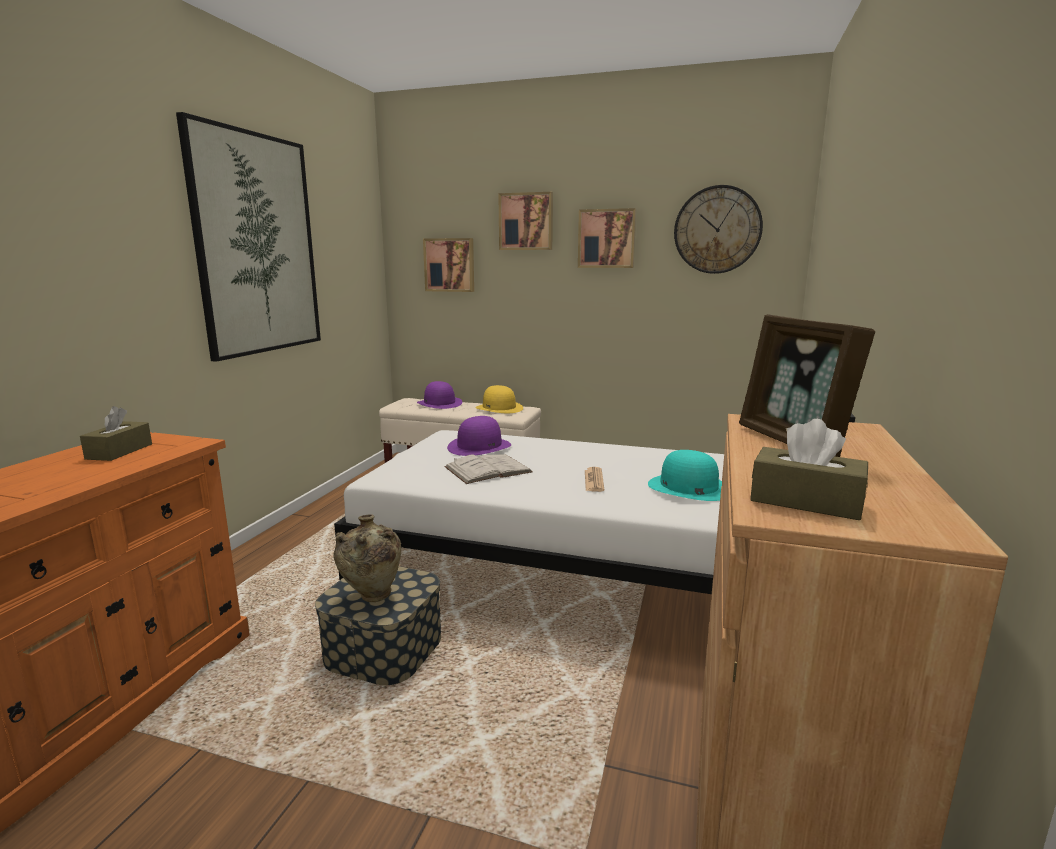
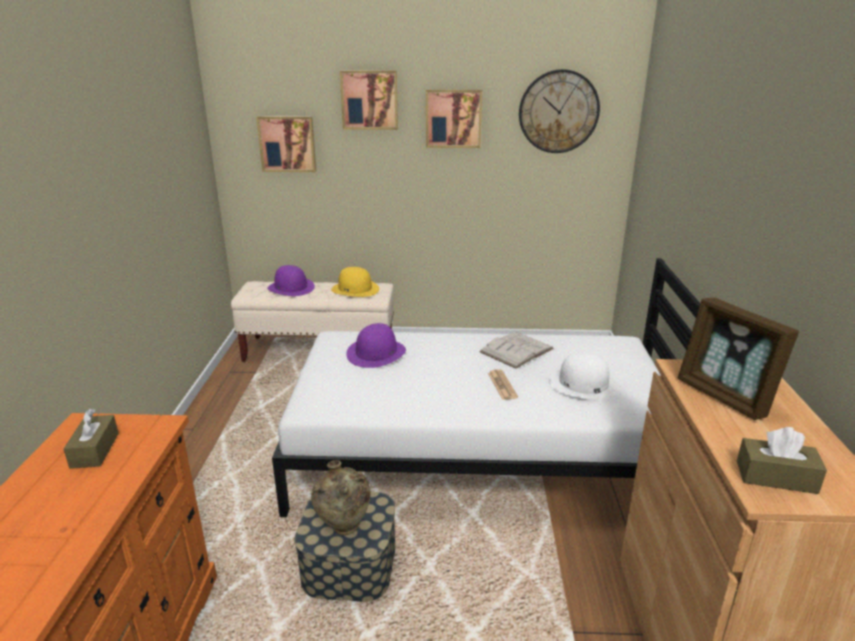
camera: 15 degrees left, 10 degrees up
picture [176,112,321,362] -> none
white book [445,454,533,484] -> white book moved to [479,332,554,369]
turquoise hat [648,450,722,501] -> white hat [548,353,619,400]

